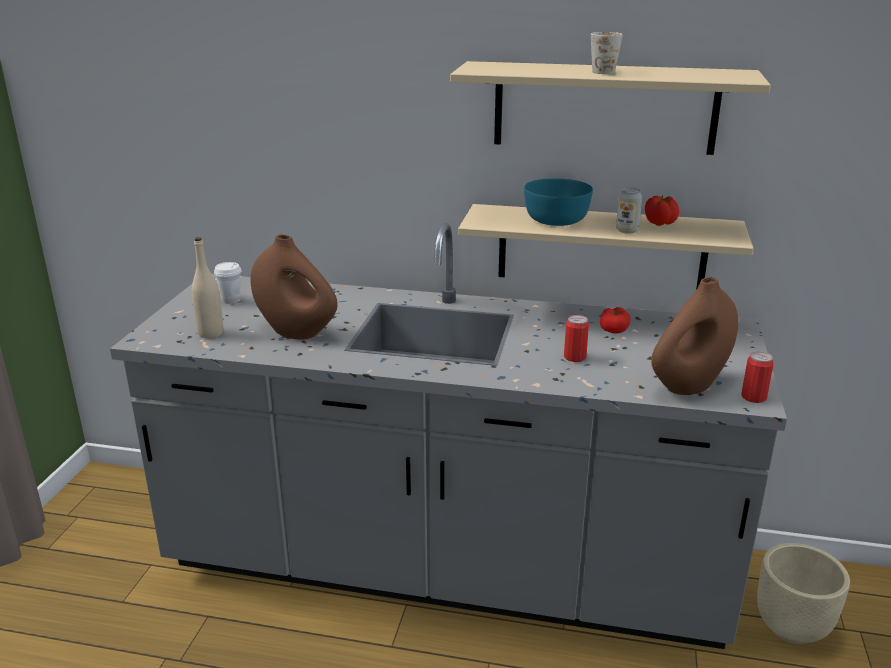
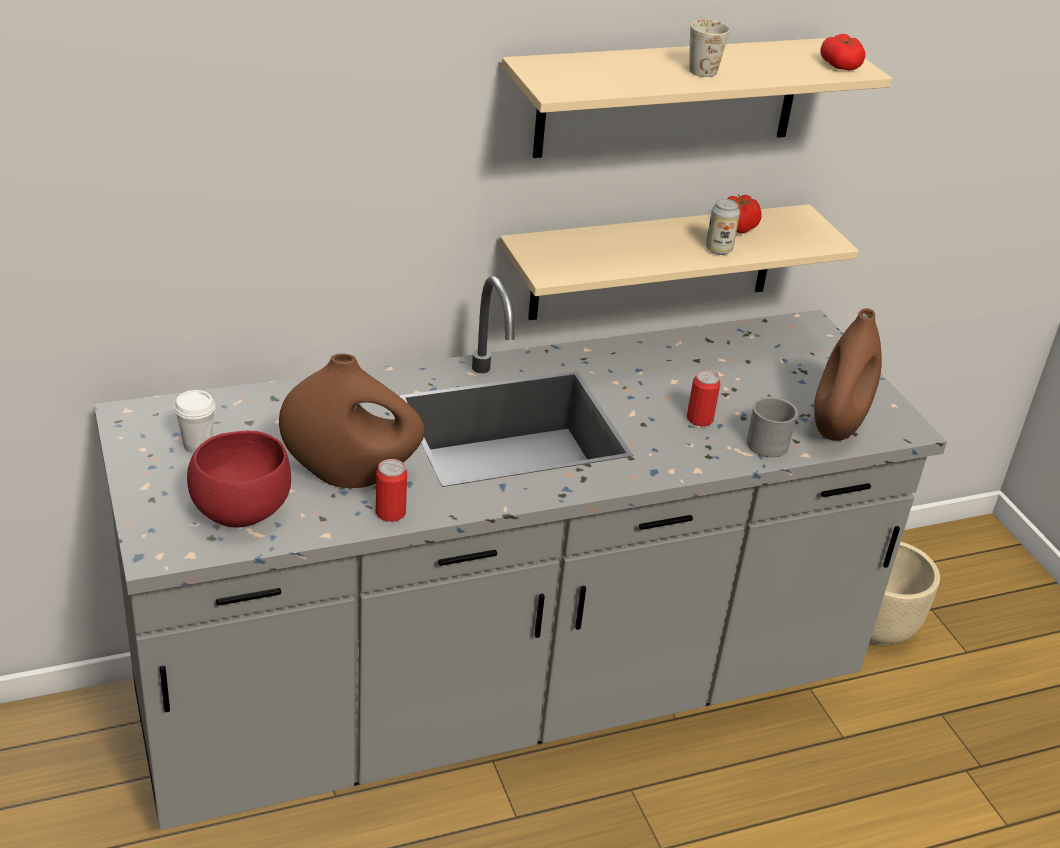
camera: 35 degrees left, 10 degrees up
beige bottle [192,237,223,338] -> red bowl [187,431,291,528]
turquoise bowl [524,178,593,226] -> none
tomato [600,307,630,334] -> tomato moved to [820,34,865,71]
can [741,351,774,403] -> can moved to [376,459,407,522]
none -> grey mug [746,396,798,457]

